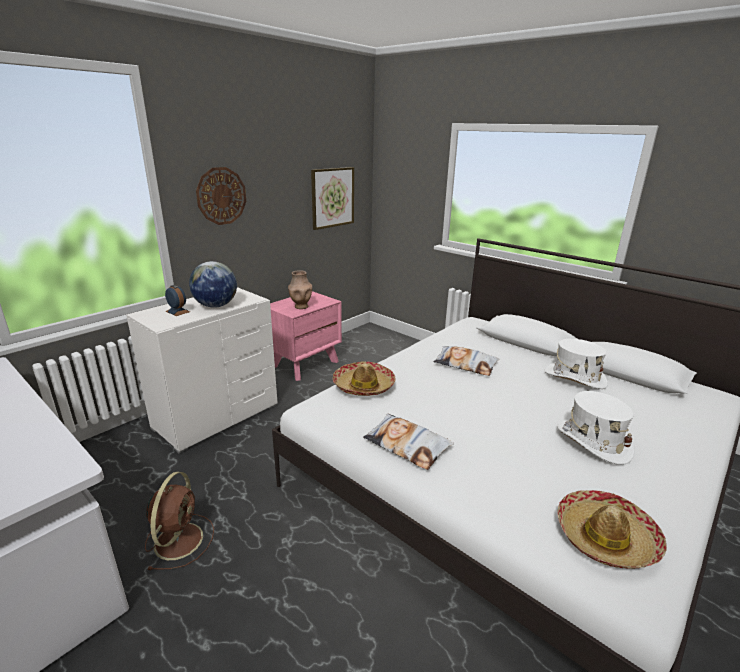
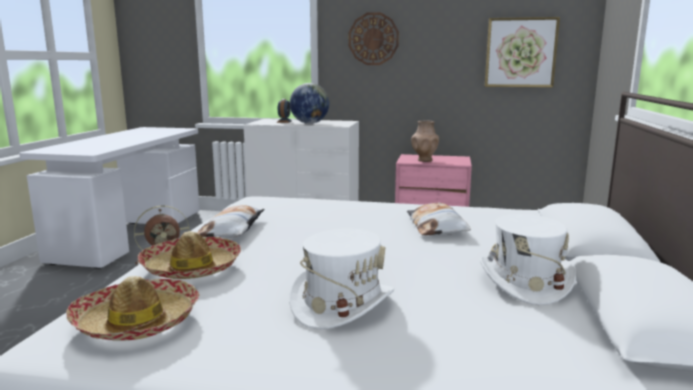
camera: 60 degrees right, 10 degrees down
hat [333,361,396,396] -> hat moved to [138,231,241,279]

